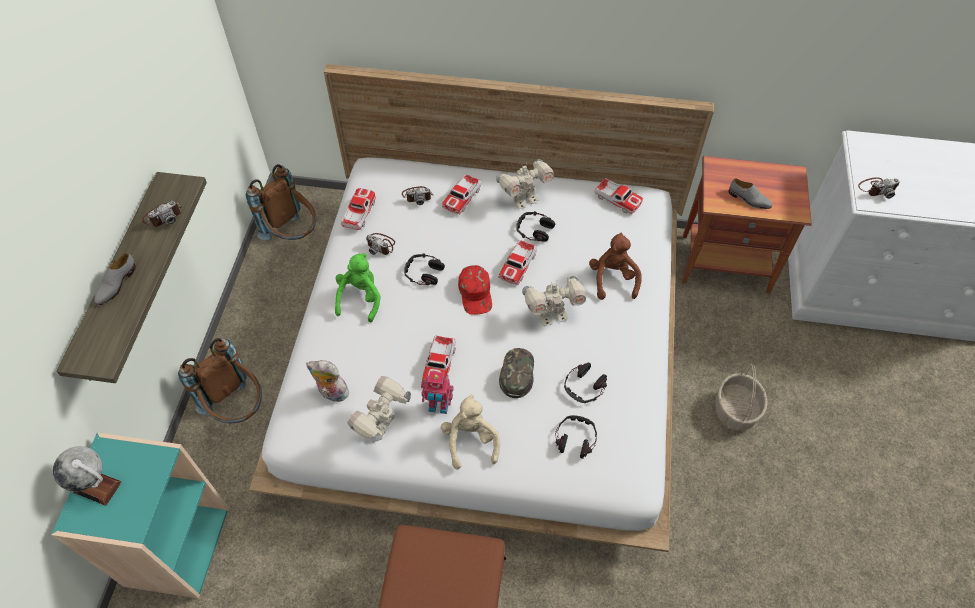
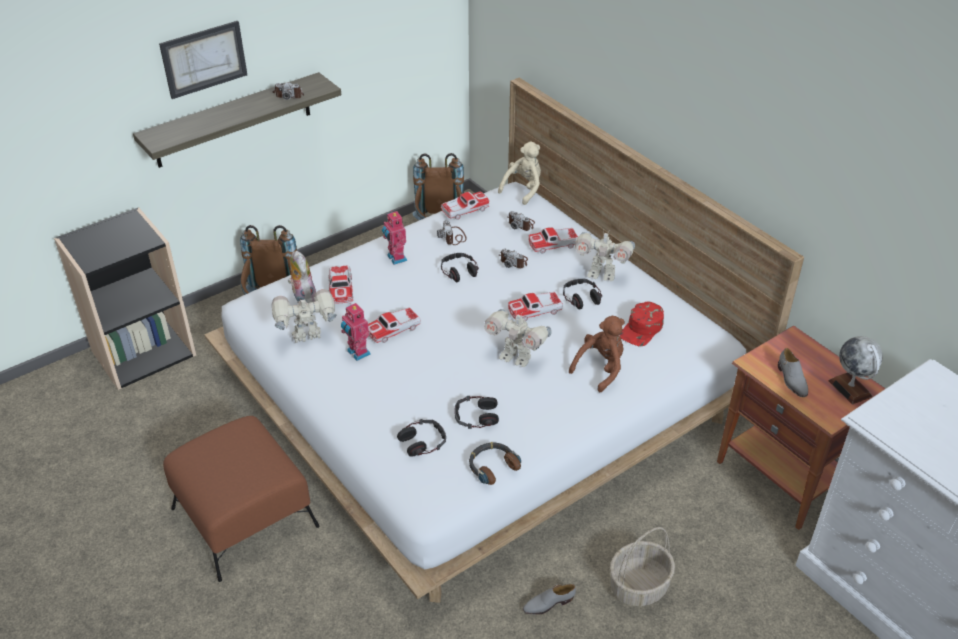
camera: 45 degrees right, 15 degrees down
turquoise bookcase [51,433,229,599] -> black bookcase [54,207,196,390]
globe [53,446,122,506] -> globe moved to [828,336,883,404]
grey shoe [94,253,136,305] -> grey shoe moved to [523,584,576,615]
green plush toy [335,253,380,322] -> toy robot [382,210,407,265]
beige plush toy [441,394,500,470] -> beige plush toy moved to [498,141,541,205]
red cap [458,265,492,315] -> red cap moved to [619,301,664,346]
green cap [499,348,534,398] -> none
toy car [594,178,643,214] -> toy car moved to [328,265,353,304]
camera [858,177,899,199] -> camera moved to [499,248,528,269]
none -> picture [159,21,247,99]
none -> headphones [469,442,521,485]

